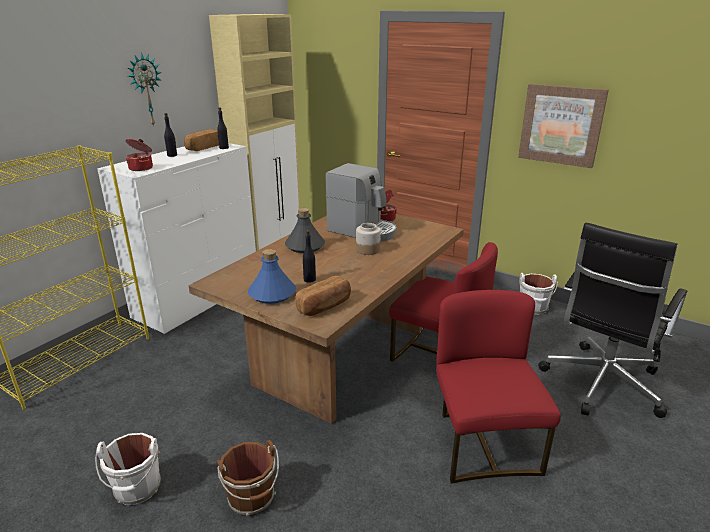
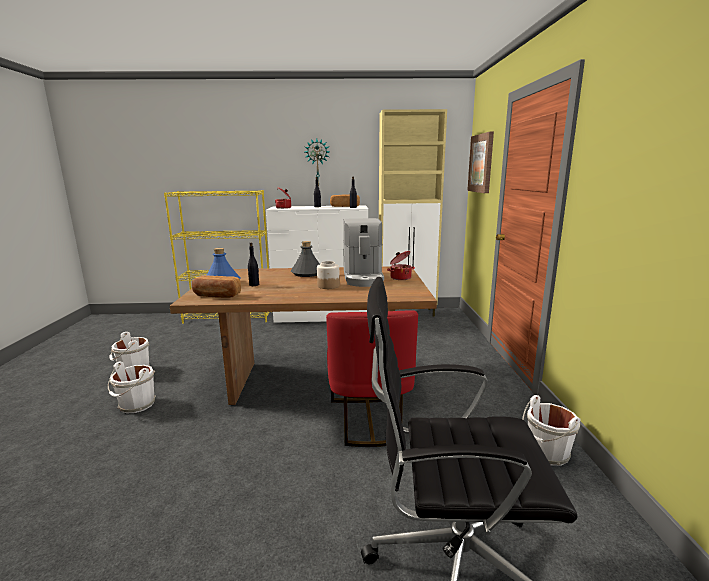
camera: 55 degrees right, 10 degrees down
brown bucket [217,440,279,516] -> white bucket [107,362,156,414]
red chair [436,290,561,484] -> none
picture [518,84,609,168] -> picture moved to [467,131,494,193]

